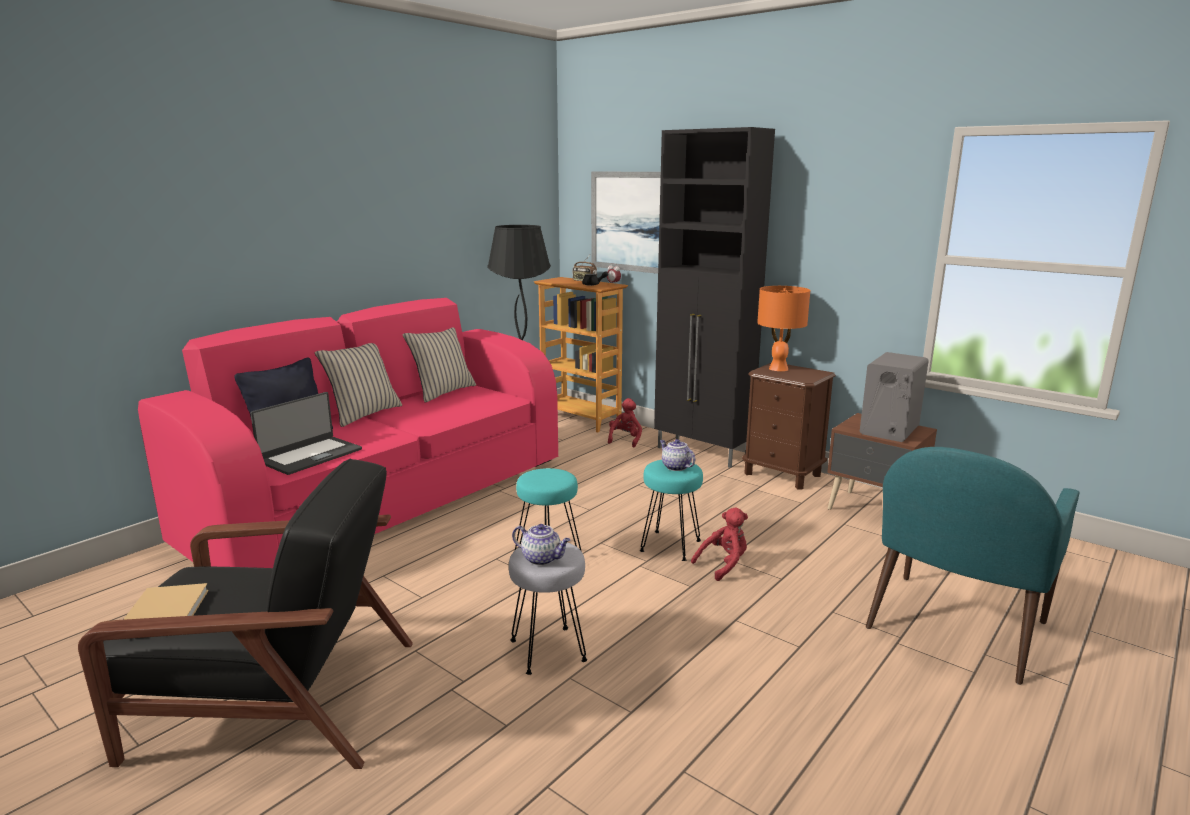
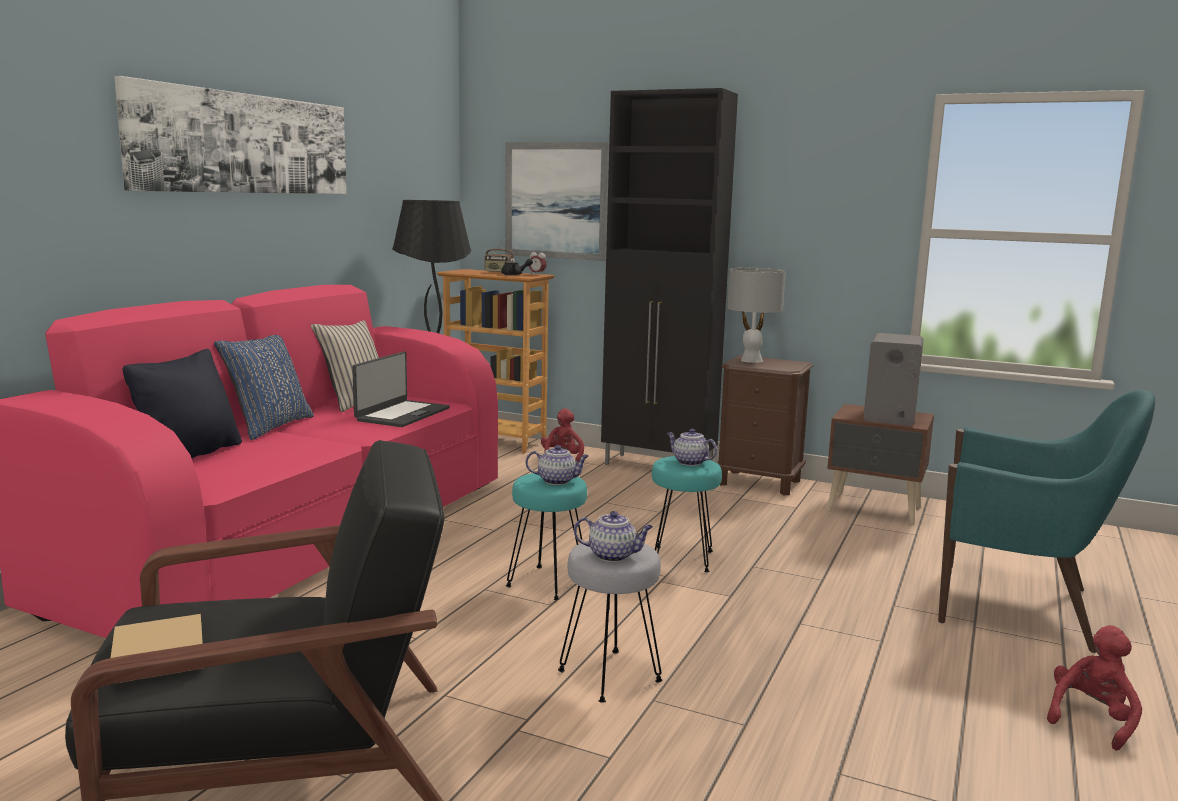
camera: 15 degrees left, 5 degrees down
laptop [250,392,362,475] -> laptop moved to [352,351,450,427]
beige pillow [315,343,402,427] -> blue pillow [214,335,314,440]
red plush toy [691,507,748,581] -> red plush toy moved to [1047,625,1142,751]
orange table lamp [757,286,810,371] -> grey table lamp [727,268,786,363]
turquoise armchair [866,447,1080,685] -> turquoise armchair turned 90 degrees counterclockwise [938,390,1155,653]
none -> picture [114,76,347,194]
none -> teapot [526,445,589,485]

